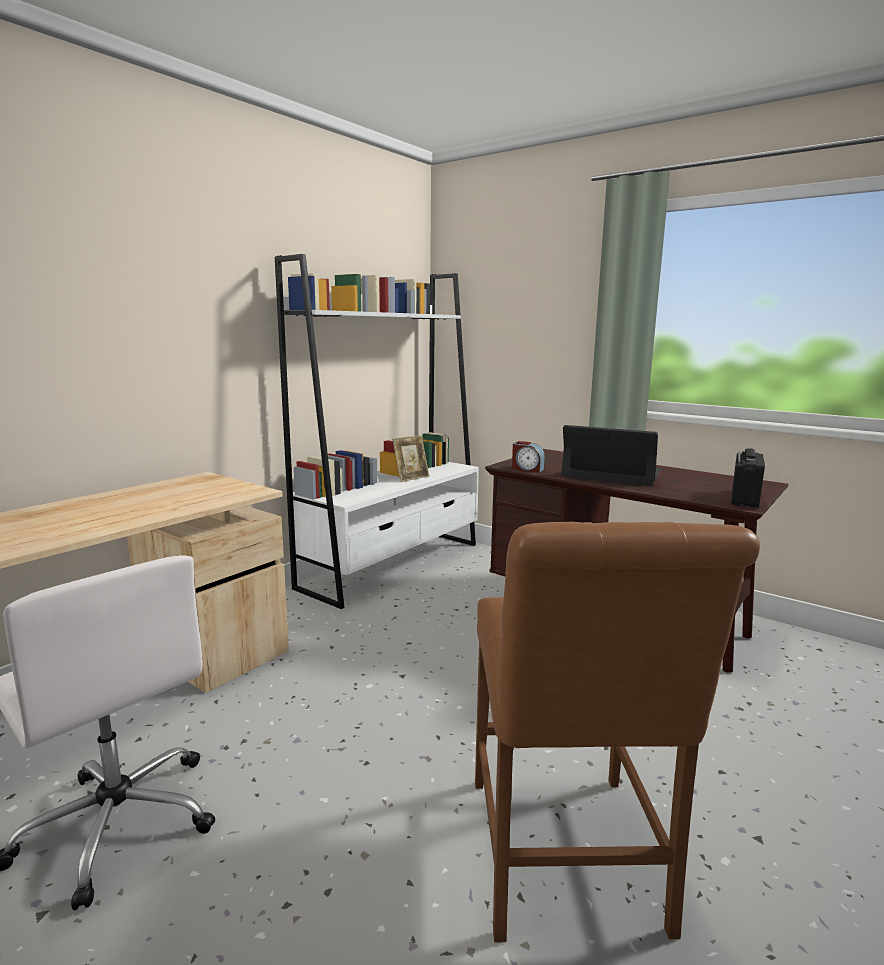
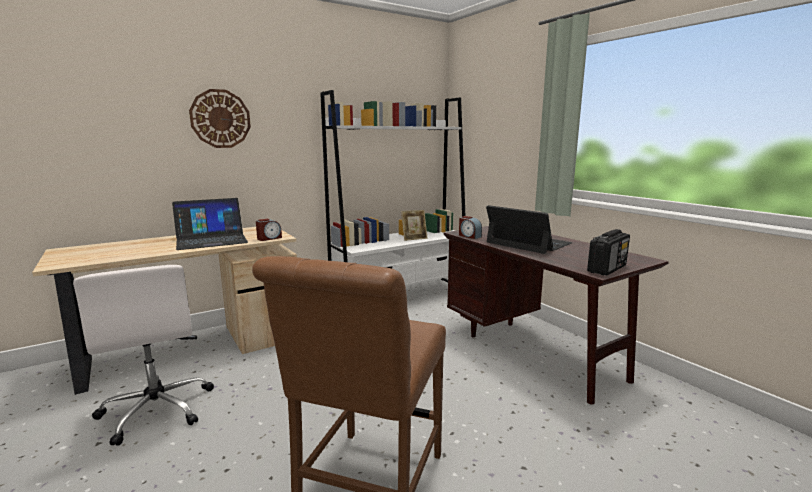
camera: 20 degrees right, 0 degrees up
none -> laptop [172,198,248,250]
none -> wall clock [189,89,251,148]
none -> alarm clock [256,219,282,241]

